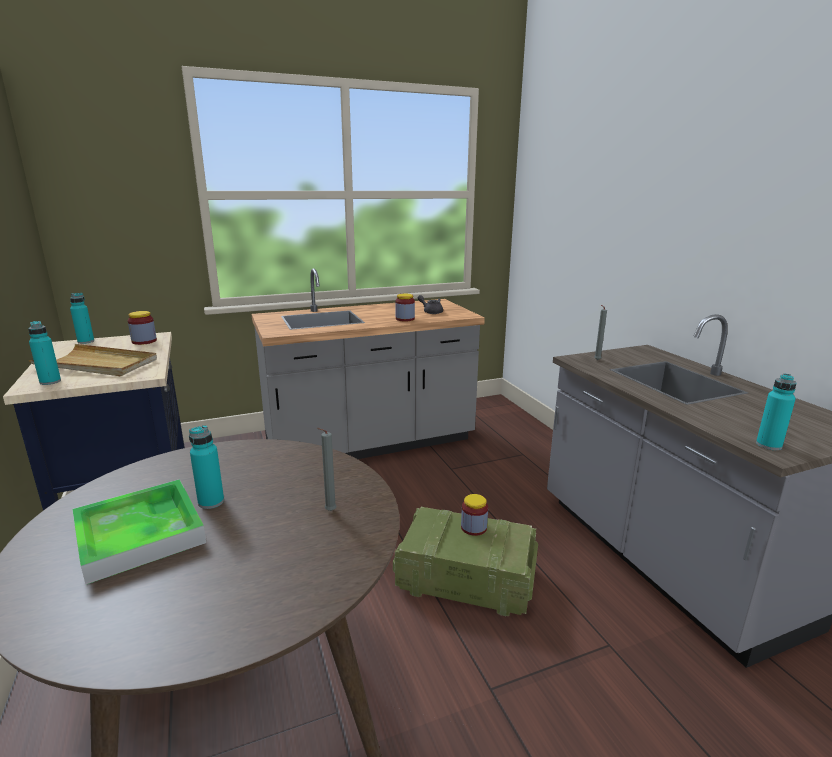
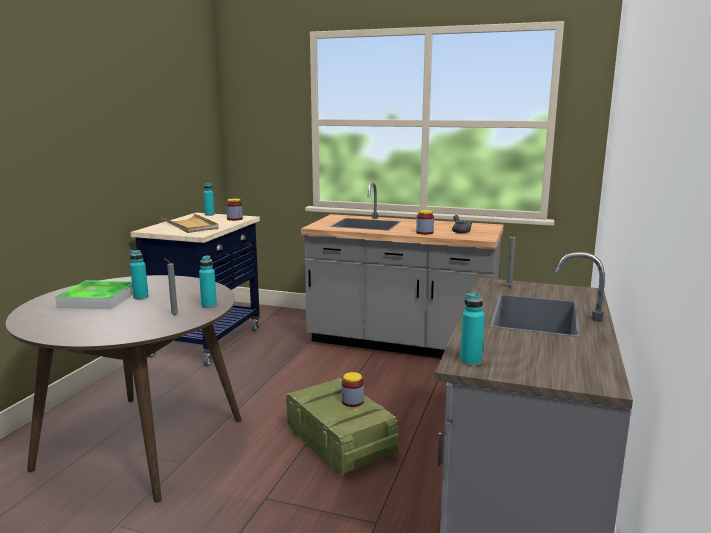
camera: 40 degrees right, 5 degrees down
turquoise bottle [28,321,61,385] -> turquoise bottle moved to [199,255,217,308]

